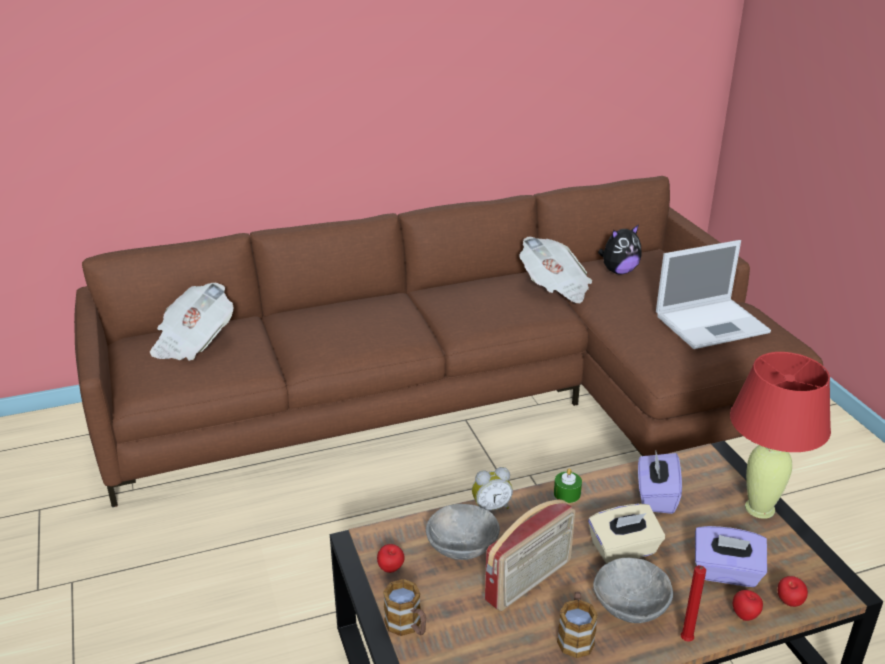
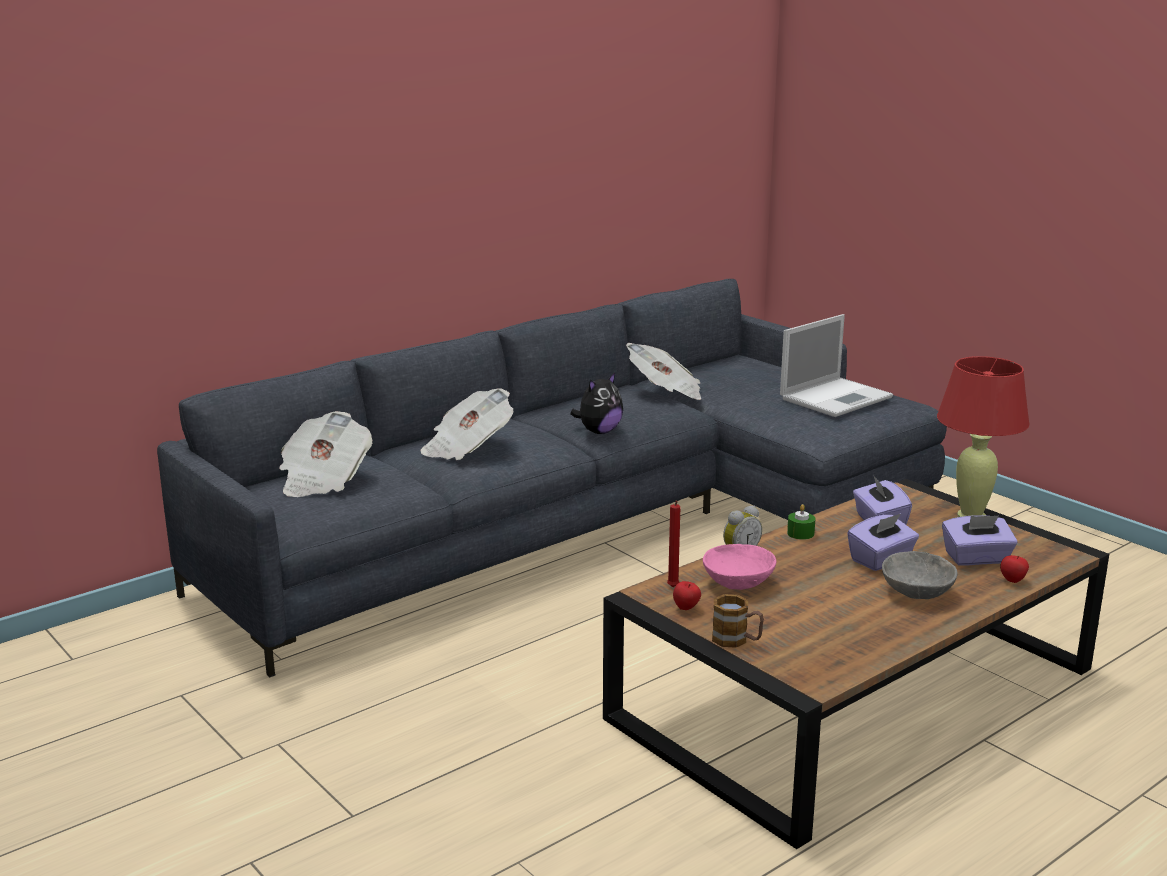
camera: 20 degrees left, 10 degrees down
brown sofa [74,176,823,507] -> grey sofa [157,279,947,677]
grey bowl [426,504,500,560] -> pink bowl [703,544,776,590]
radio [485,499,575,611] -> none
mug [557,592,598,658] -> none
beige tissue box [588,504,665,564] -> purple tissue box [847,513,919,571]
plush toy [598,224,642,275] -> plush toy moved to [570,372,623,434]
red candle [681,565,706,642] -> red candle moved to [667,501,681,587]
apple [778,576,808,607] -> none
none -> newspaper [420,389,513,460]

